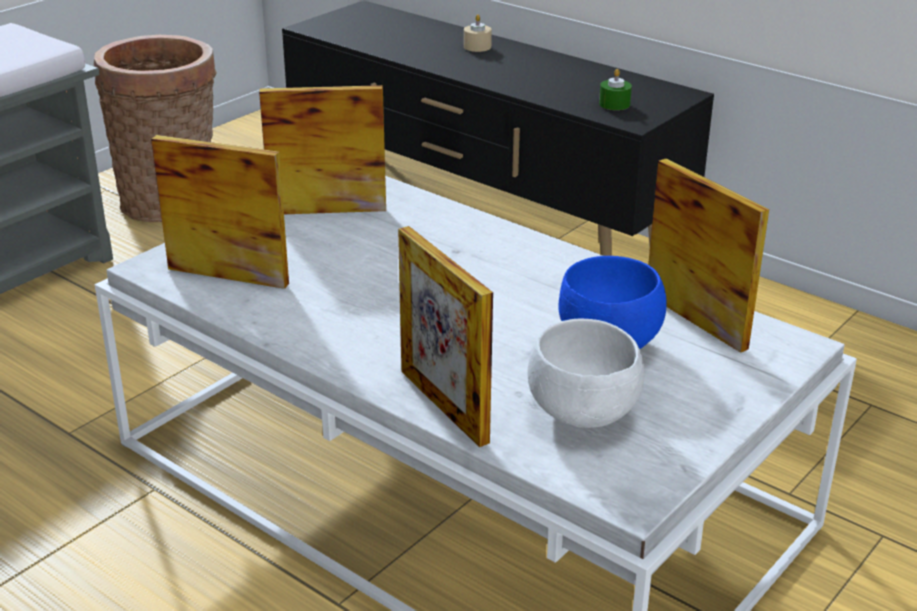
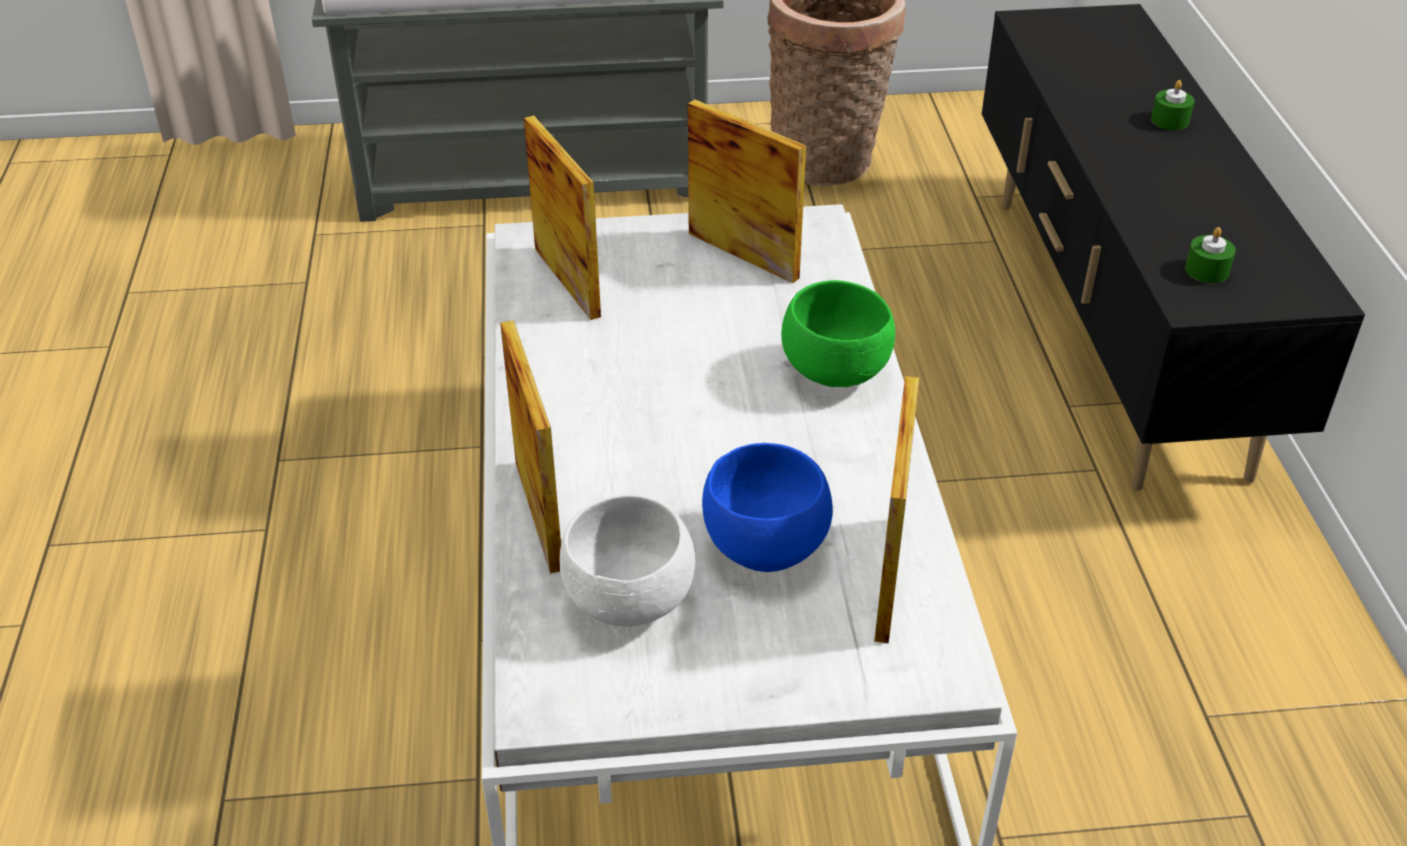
camera: 45 degrees right, 10 degrees up
picture frame [398,226,493,447] -> picture frame turned 150 degrees clockwise [500,320,561,573]
beige candle [464,14,492,52] -> green candle [1151,80,1195,130]
none -> green bowl [781,280,895,387]

